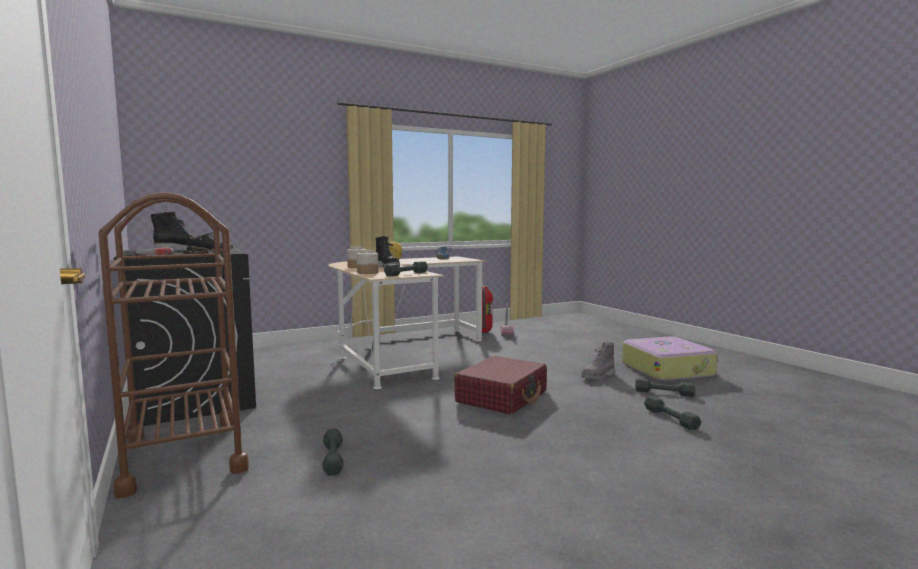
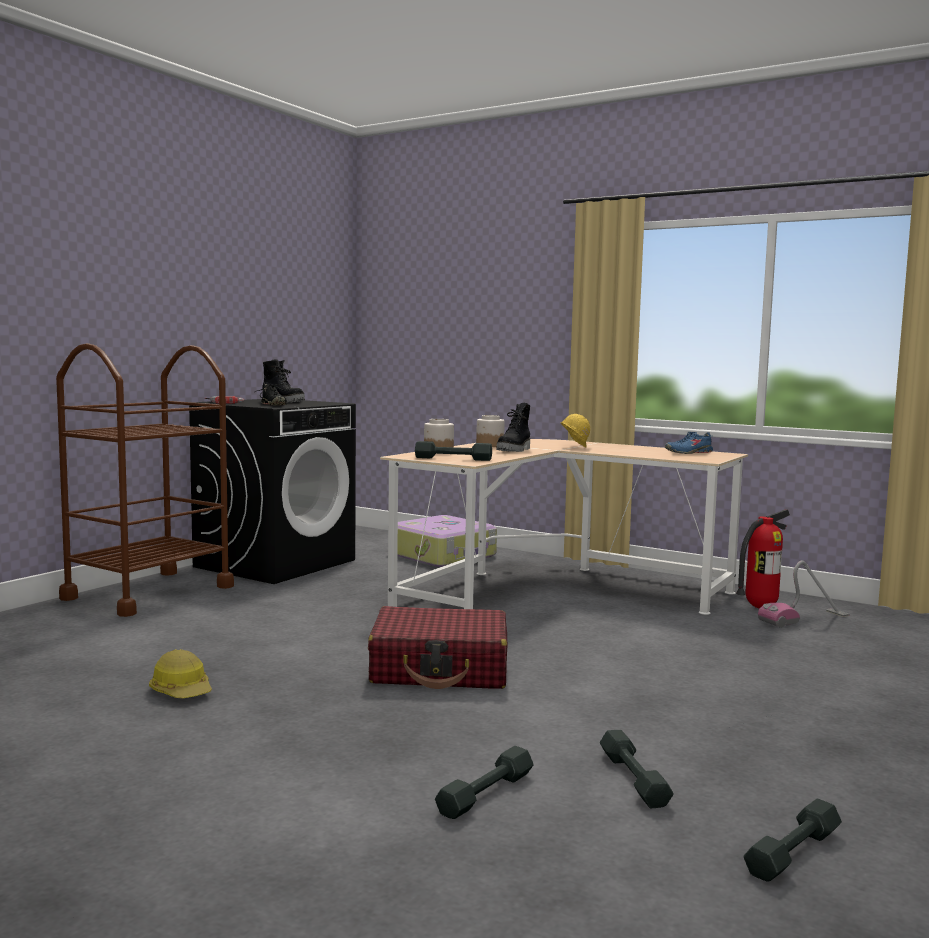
camera: 60 degrees right, 0 degrees up
grey dumbbell [323,429,344,476] -> grey dumbbell moved to [743,799,842,882]
grey boot [581,342,614,380] -> none
suitcase [622,336,718,381] -> suitcase moved to [397,515,497,567]
none -> hard hat [149,649,212,699]

